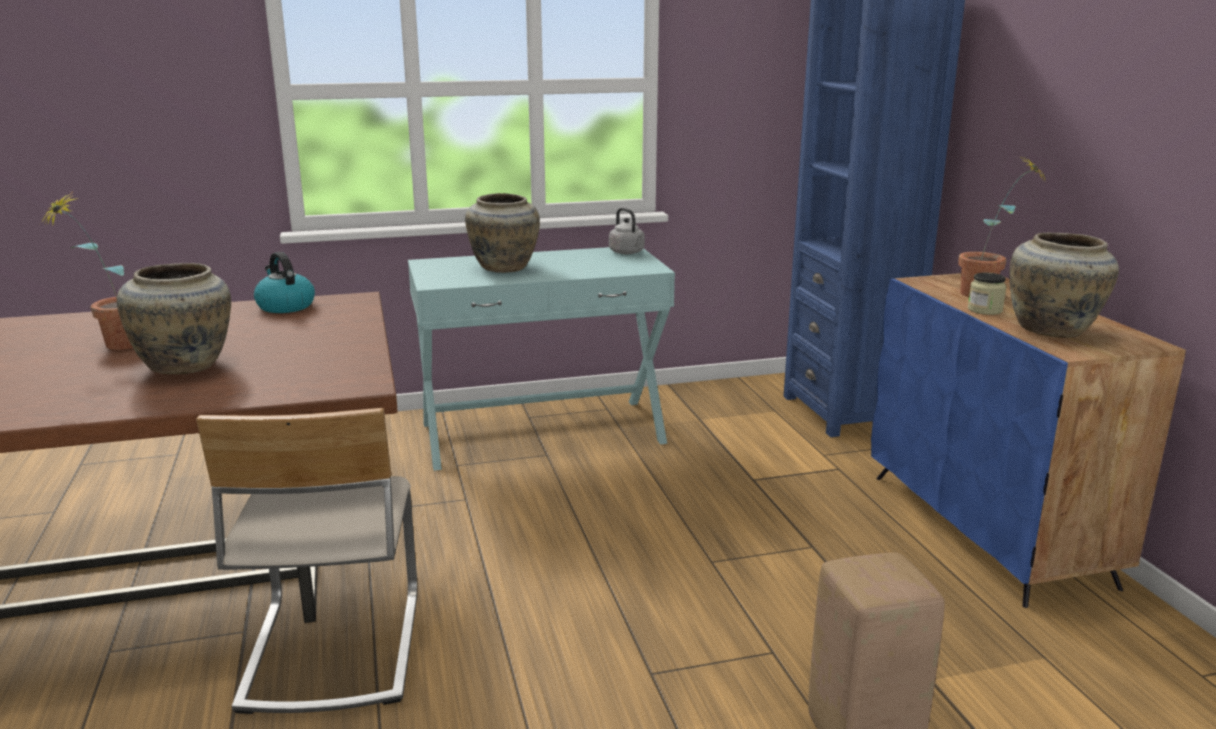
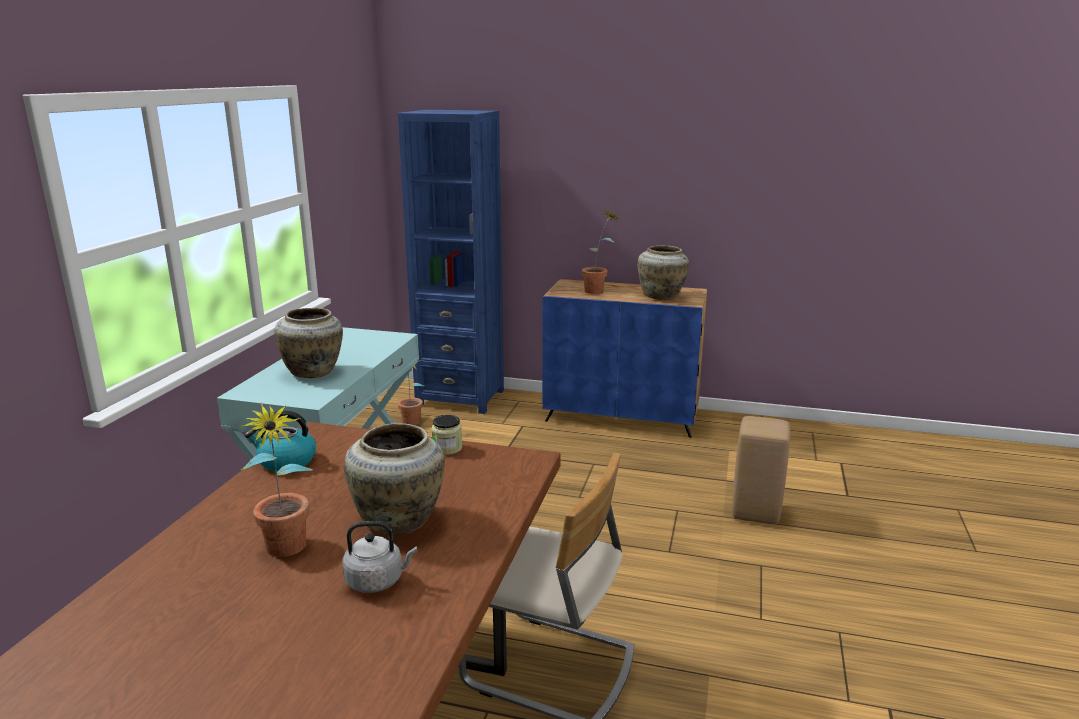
camera: 60 degrees left, 0 degrees up
grey kettle [609,208,645,254] -> grey kettle moved to [342,521,417,593]
jar [968,272,1006,315] -> jar moved to [432,415,462,455]
none -> potted plant [398,360,424,425]

